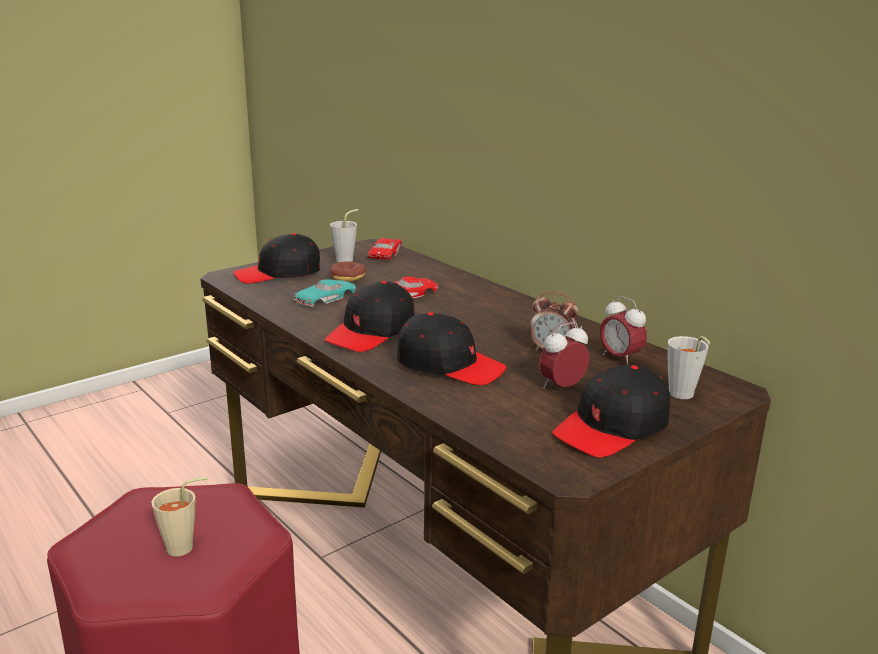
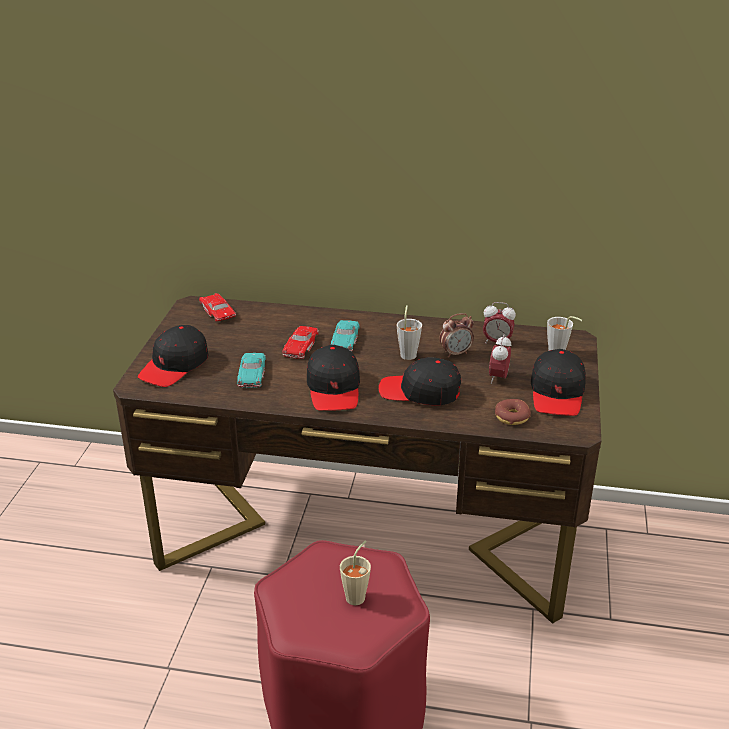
camera: 40 degrees left, 10 degrees up
donut [329,261,366,282] -> donut moved to [495,399,531,425]
grey cup [330,209,358,262] -> grey cup moved to [397,305,422,360]
black cap [397,312,507,385] -> black cap turned 150 degrees counterclockwise [379,357,461,405]
none -> turquoise toy car [331,320,360,352]

